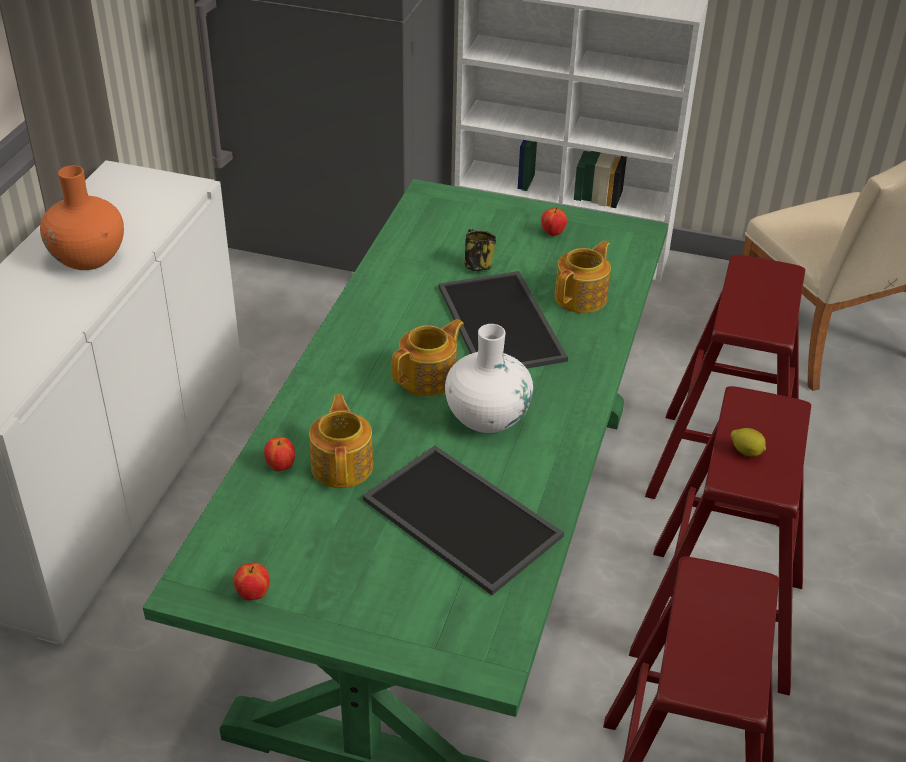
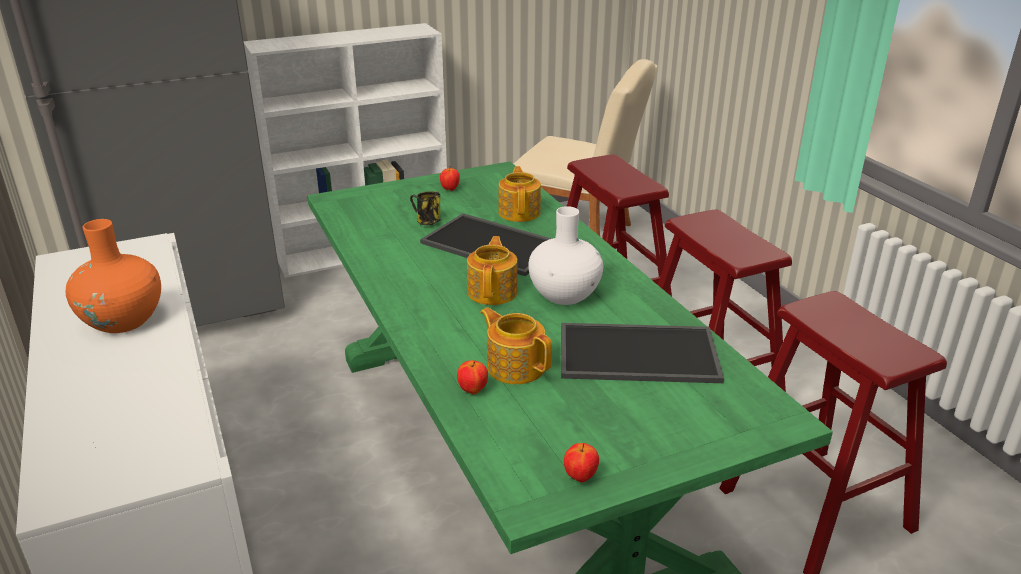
camera: 40 degrees left, 10 degrees down
lemon [731,428,766,457] -> none

